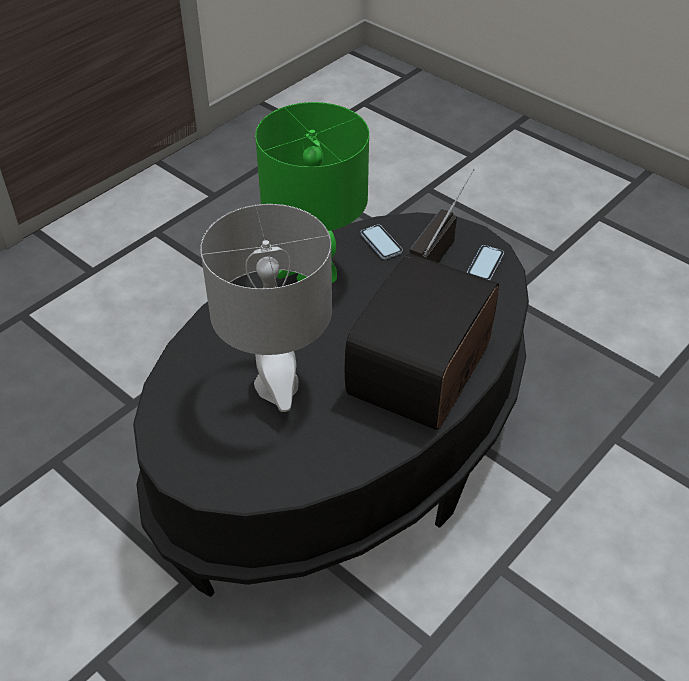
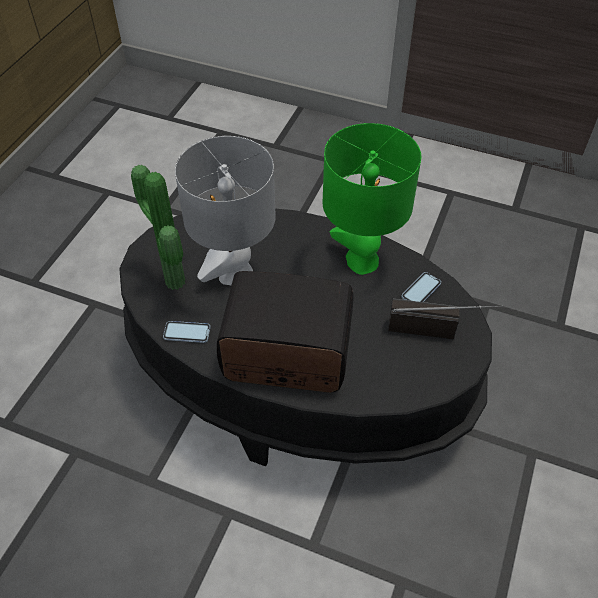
camera: 70 degrees right, 5 degrees up
phone [467,245,504,280] -> phone moved to [163,321,211,343]
none -> potted plant [131,165,185,290]

